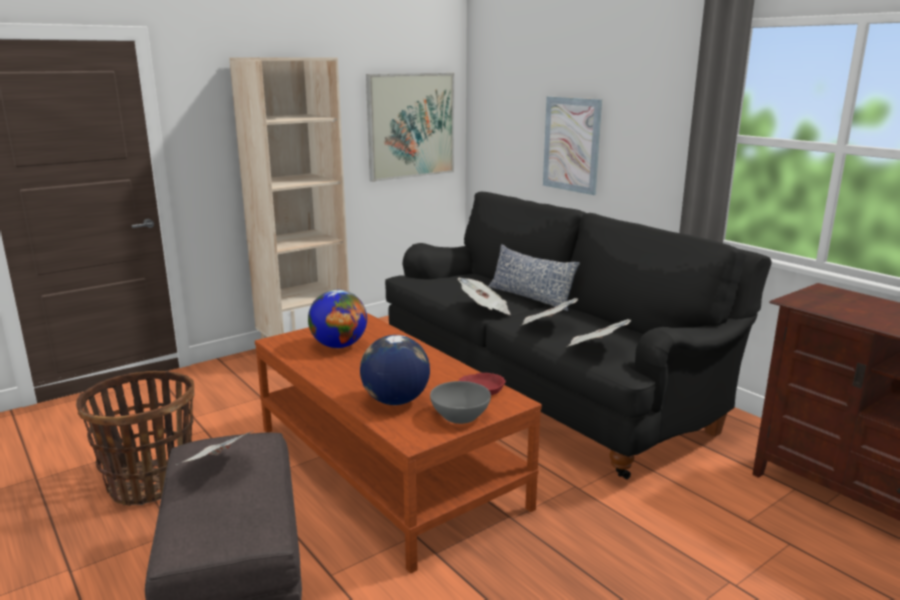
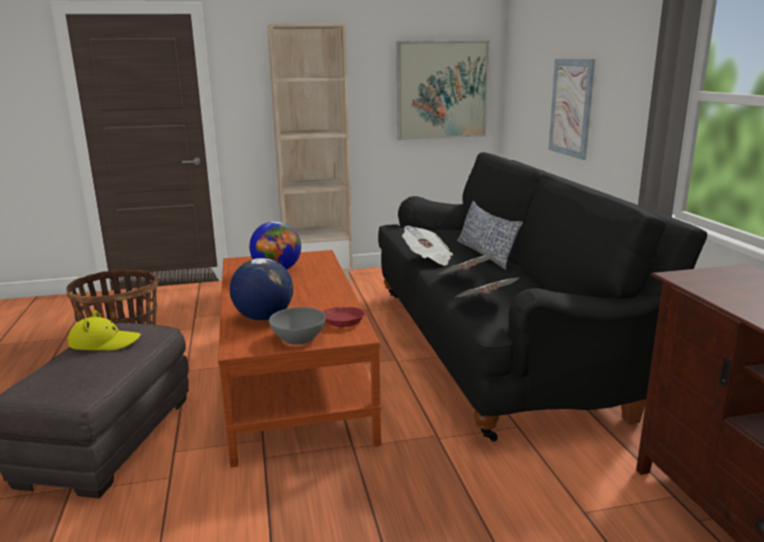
camera: 25 degrees right, 0 degrees up
newspaper [176,431,253,465] -> yellow hat [68,310,141,350]

